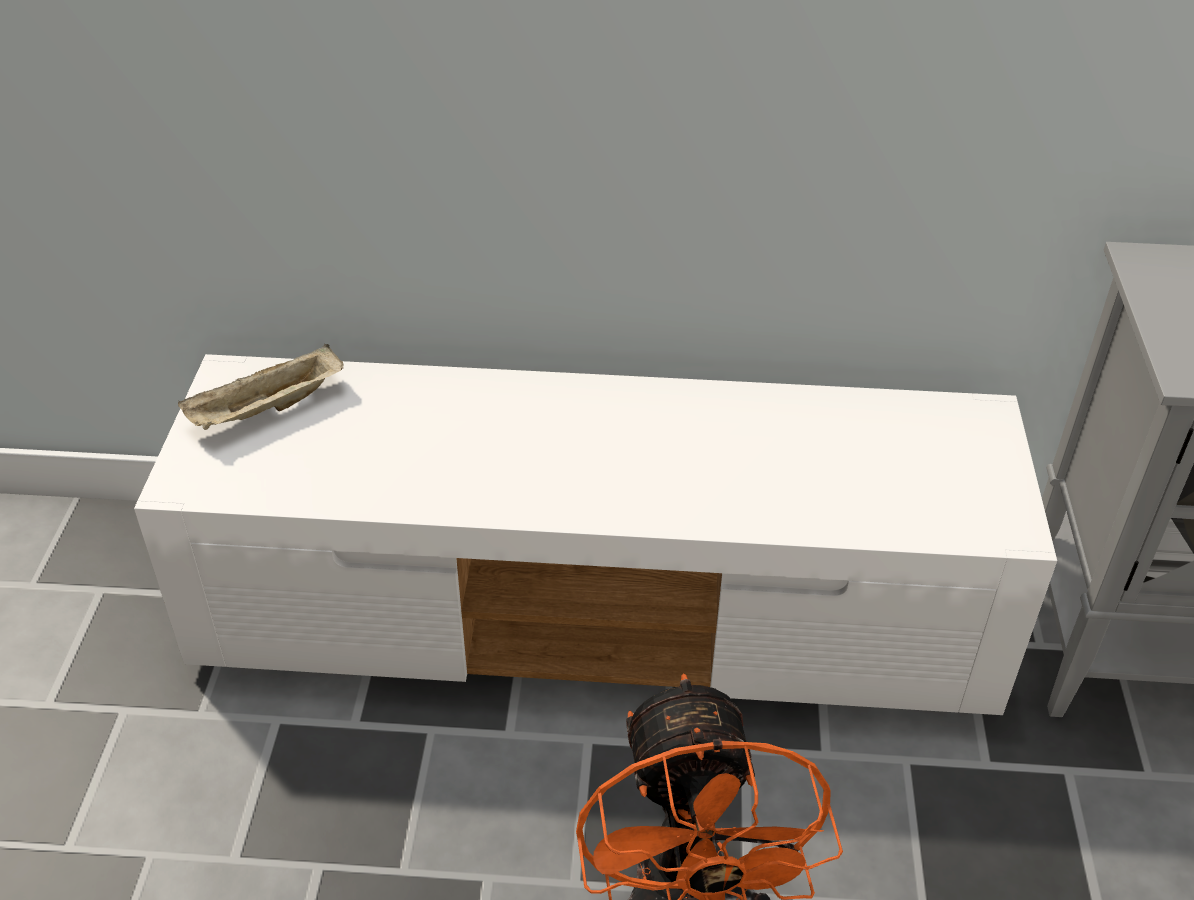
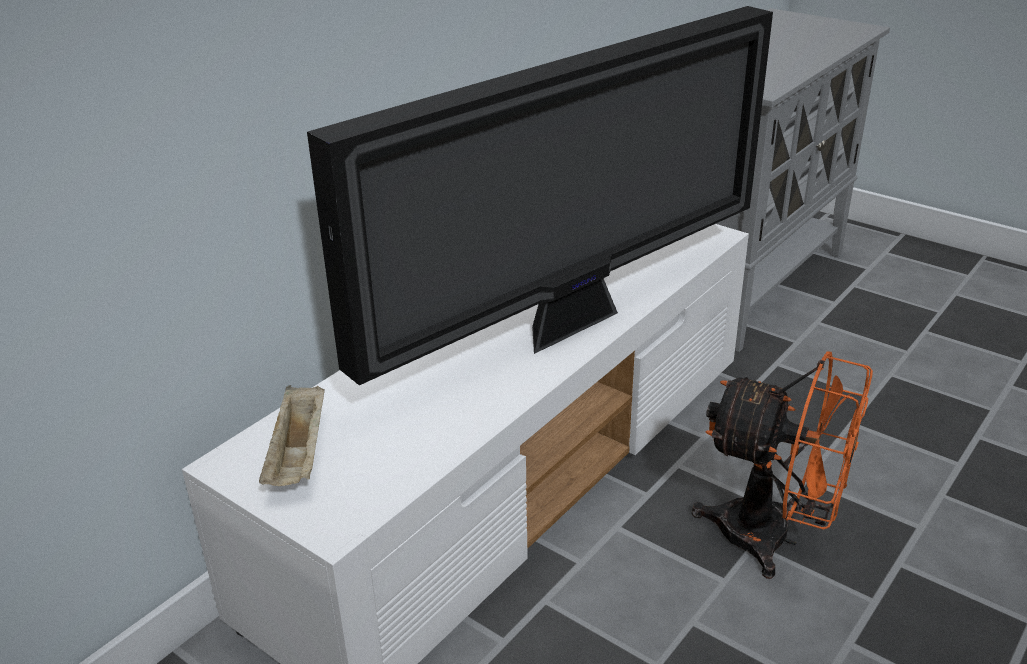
camera: 55 degrees left, 10 degrees down
none -> television [307,6,773,385]

